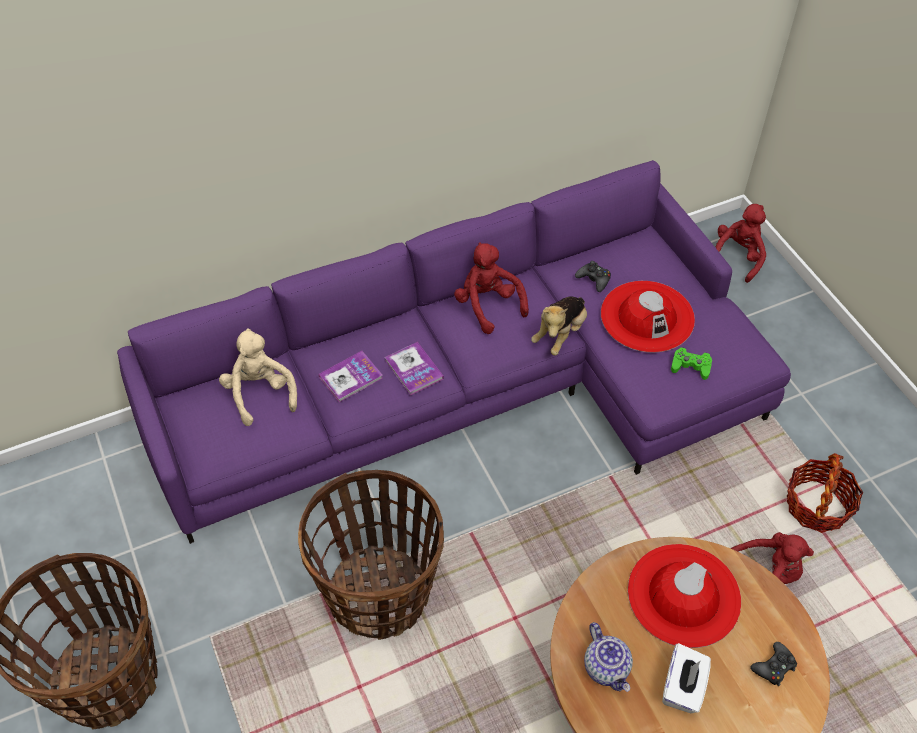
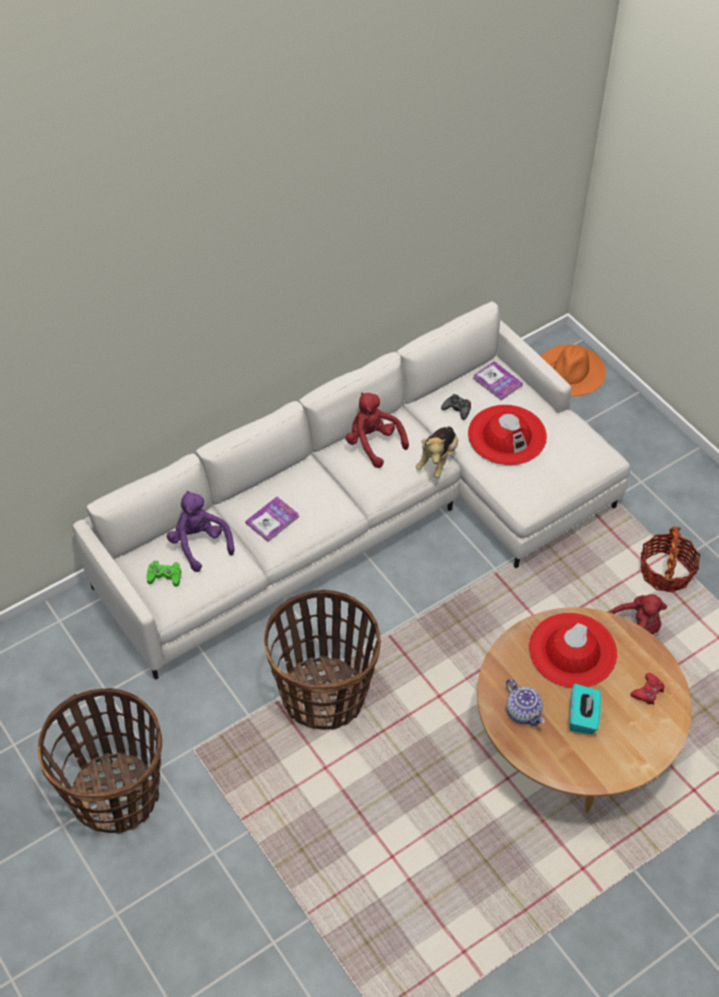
camera: 10 degrees left, 0 degrees up
purple sofa [117,160,791,544] -> white sofa [72,301,630,680]
beige plush toy [219,328,297,426] -> purple plush toy [167,491,234,572]
book [385,342,444,395] -> book moved to [473,361,523,401]
white tissue box [662,643,711,713] -> turquoise tissue box [569,684,601,734]
green game controller [671,347,712,380] -> green game controller moved to [146,561,181,587]
red plush toy [715,204,766,283] -> orange hat [541,344,606,396]
black game controller [750,642,797,686] -> red game controller [631,673,665,705]

